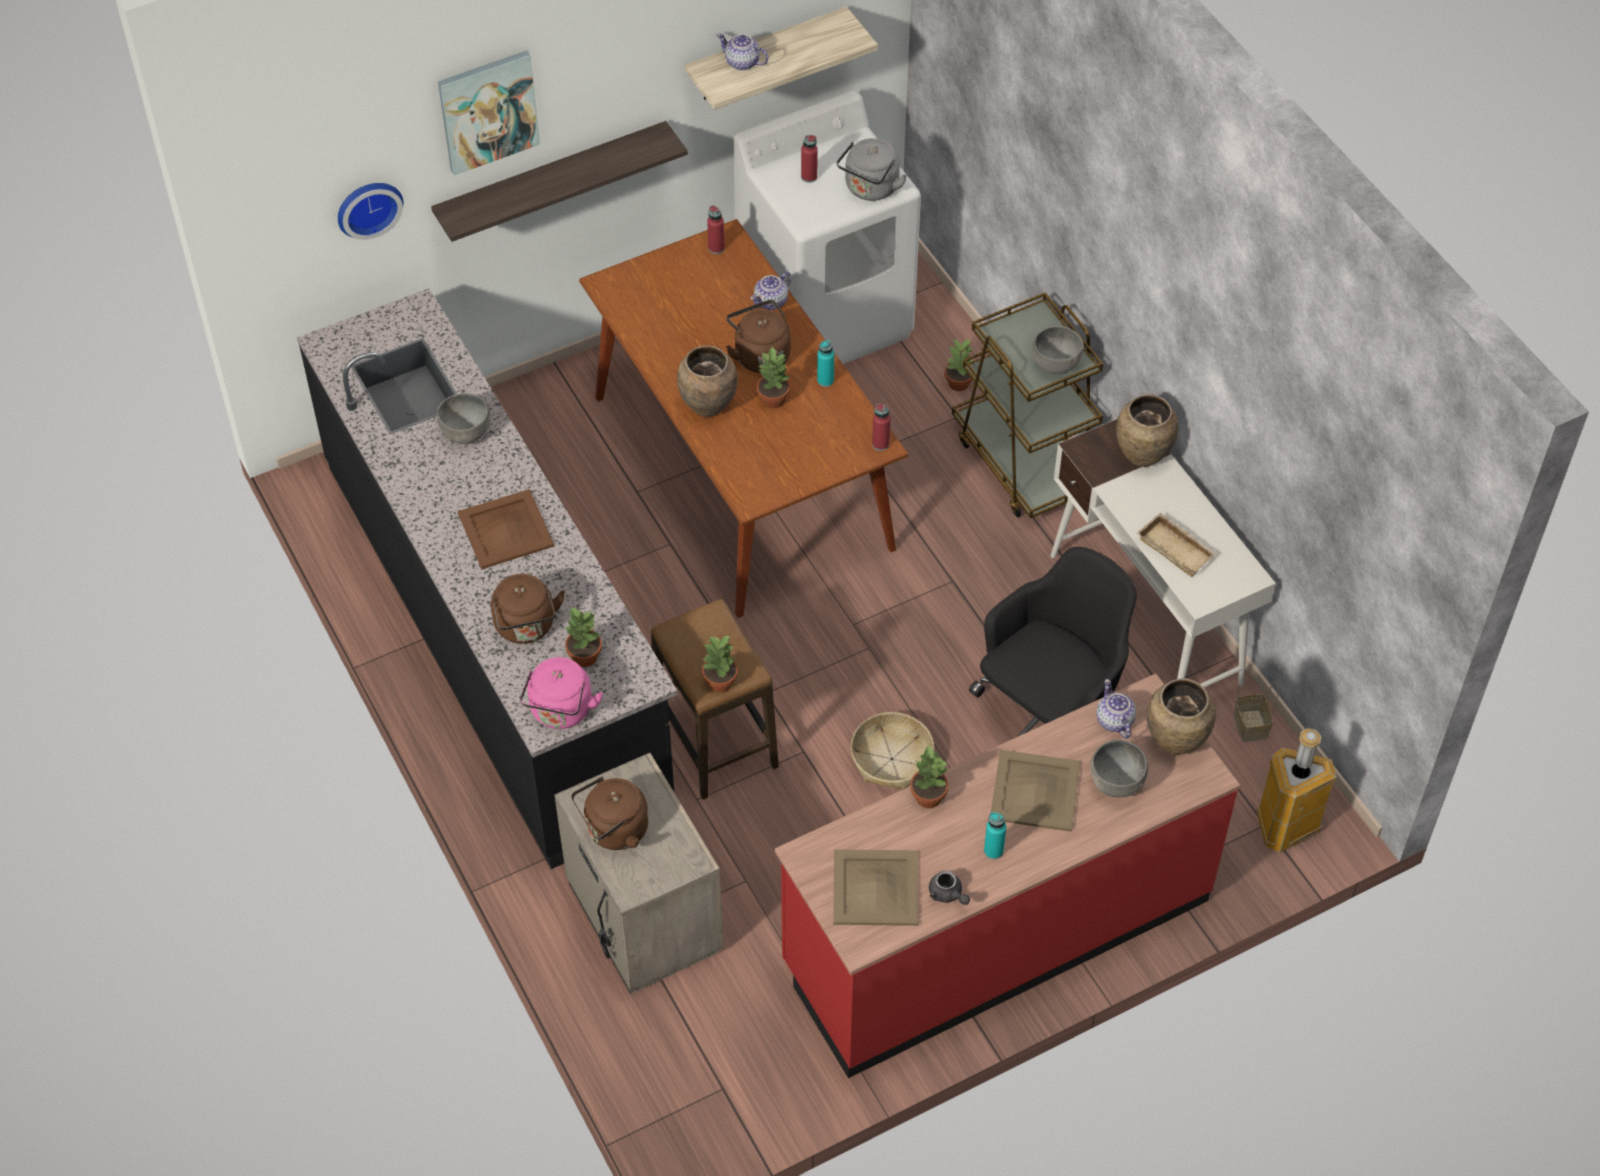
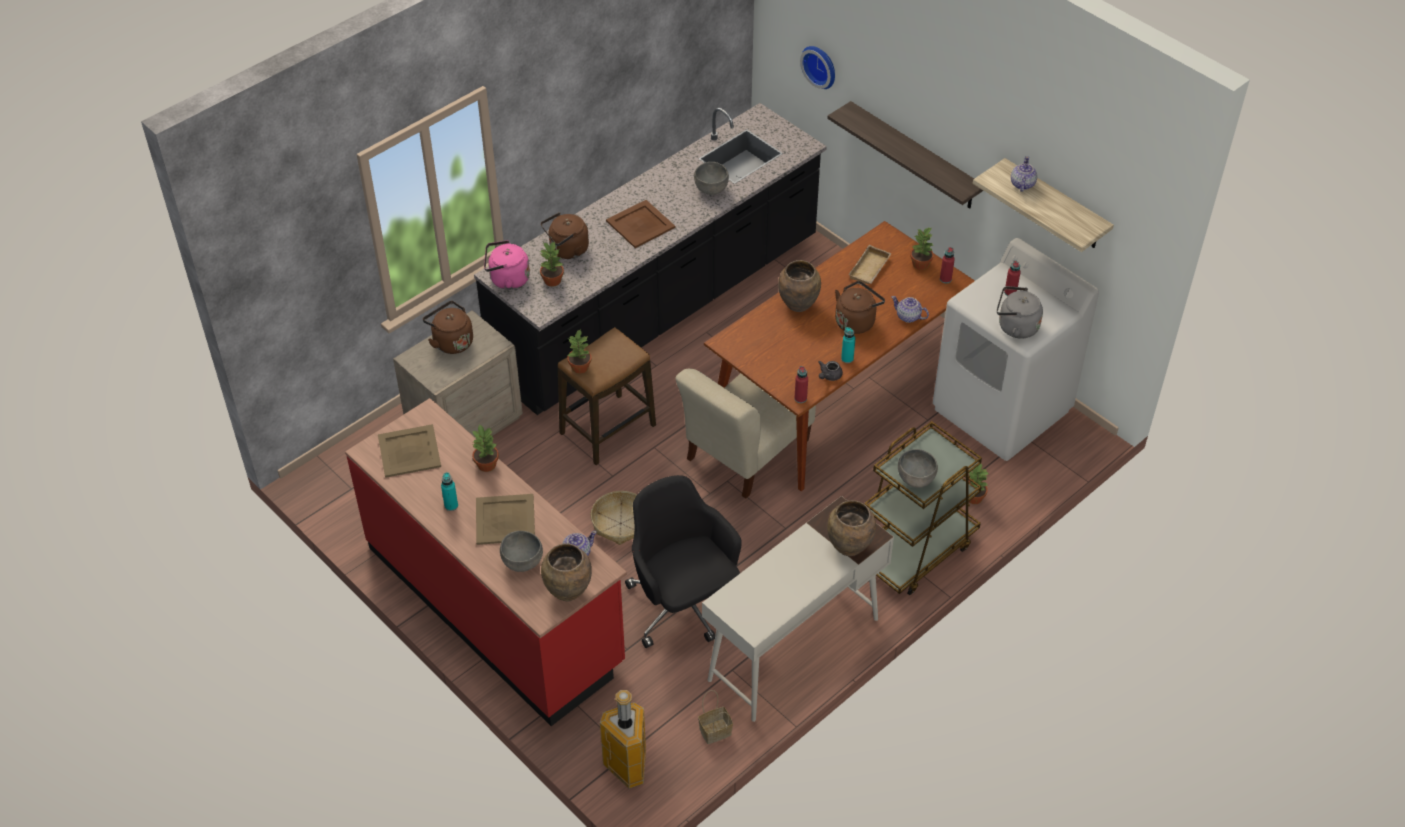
camera: 75 degrees right, 5 degrees down
picture [438,50,540,176] -> none
potted plant [757,347,790,409] -> potted plant moved to [910,228,934,270]
grey teapot [929,871,970,905] -> grey teapot moved to [818,361,843,381]
black office chair [969,547,1137,737] -> black office chair turned 150 degrees counterclockwise [625,475,742,648]
beige tray [1137,513,1217,577] -> beige tray moved to [848,245,892,284]
none -> beige chair [675,368,816,499]

